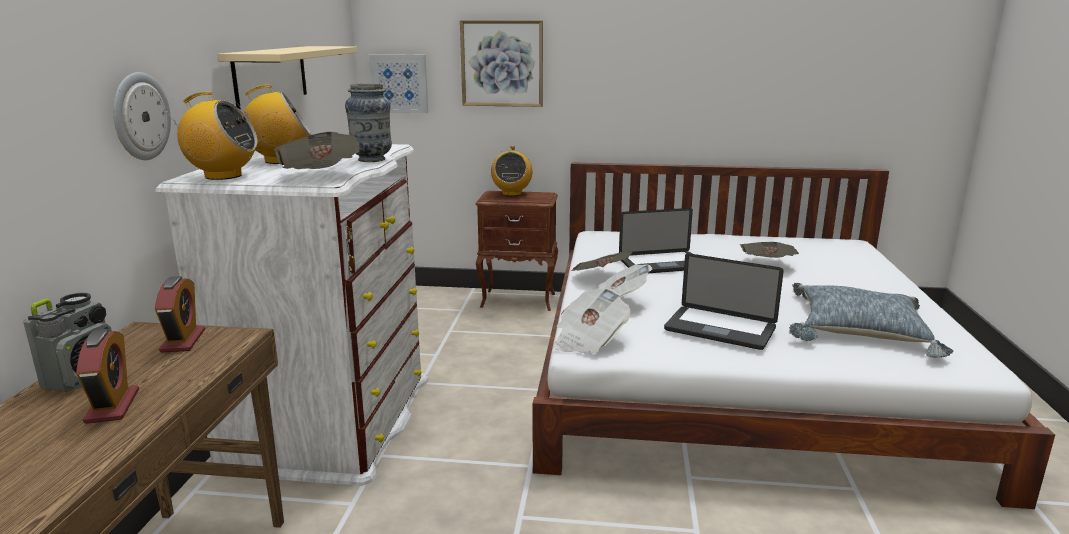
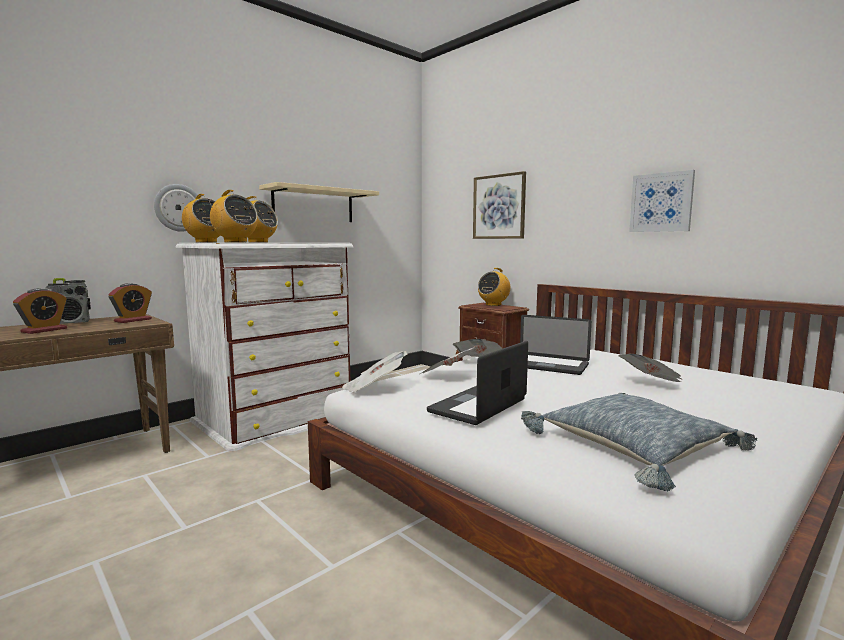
camera: 40 degrees right, 10 degrees down
newspaper [273,132,361,169] -> radio [208,190,258,242]
vase [345,84,392,162] -> none
picture [369,54,428,113] -> picture moved to [629,170,695,232]
laptop [664,253,784,350] -> laptop turned 60 degrees clockwise [427,341,528,425]

